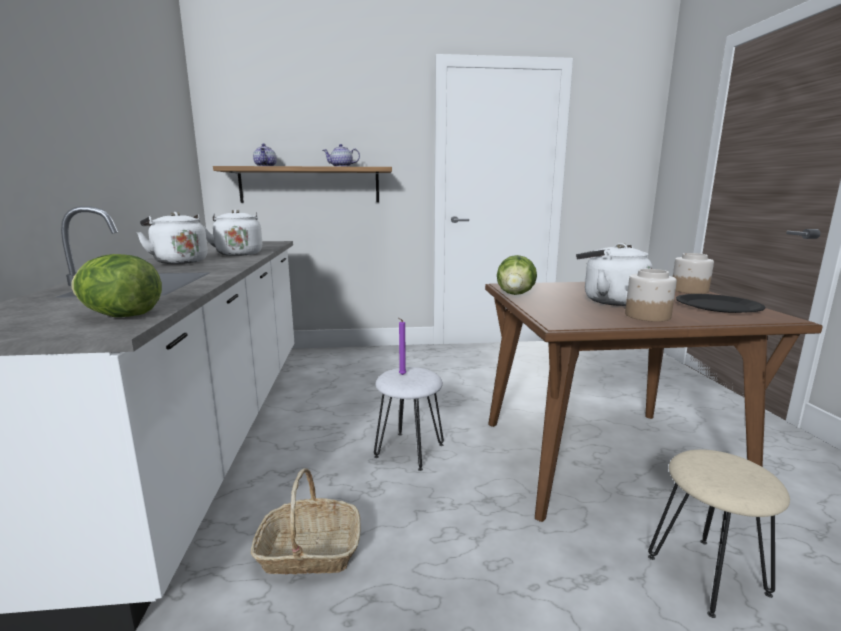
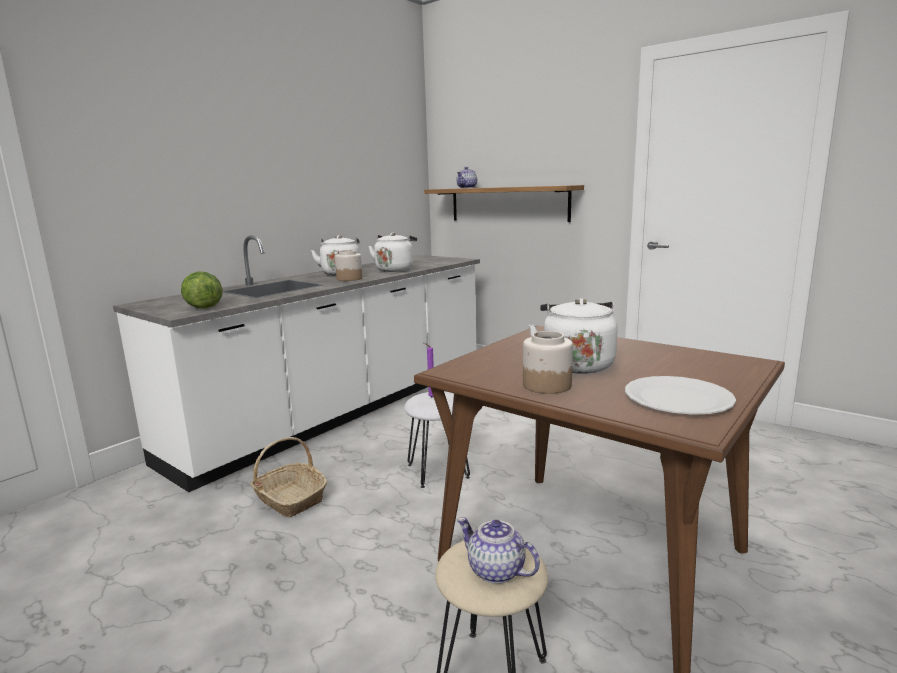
camera: 45 degrees right, 0 degrees up
teapot [323,144,360,167] -> teapot moved to [457,517,540,584]
lettuce [497,255,537,295] -> none
jar [673,253,714,294] -> jar moved to [335,250,362,281]
black plate [676,294,766,313] -> white plate [625,376,736,415]

